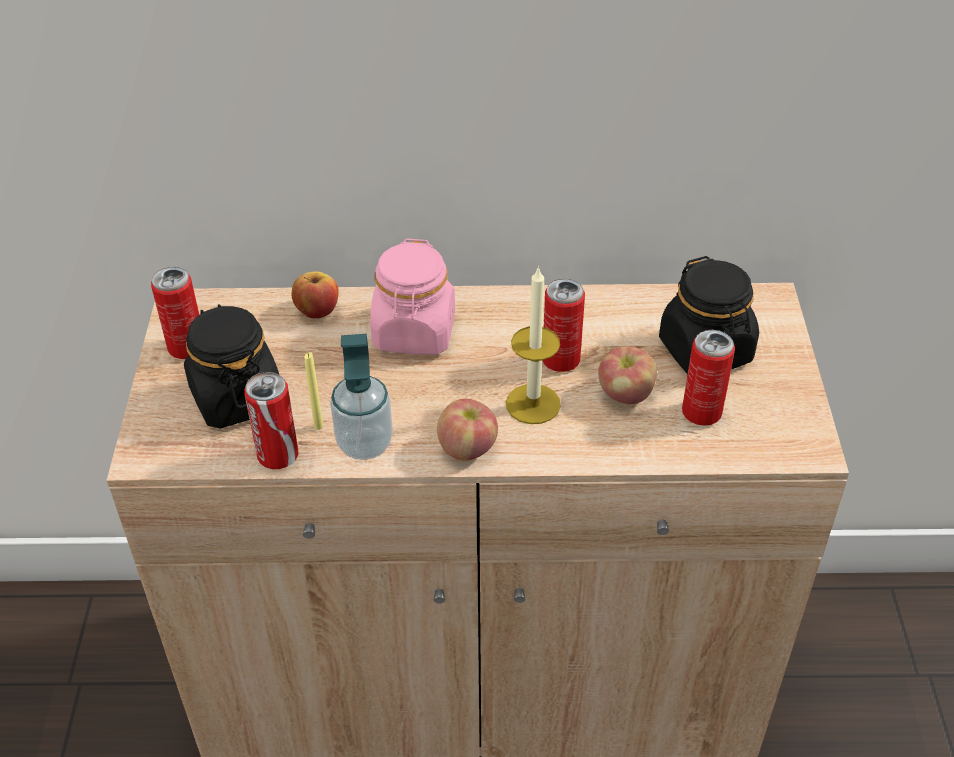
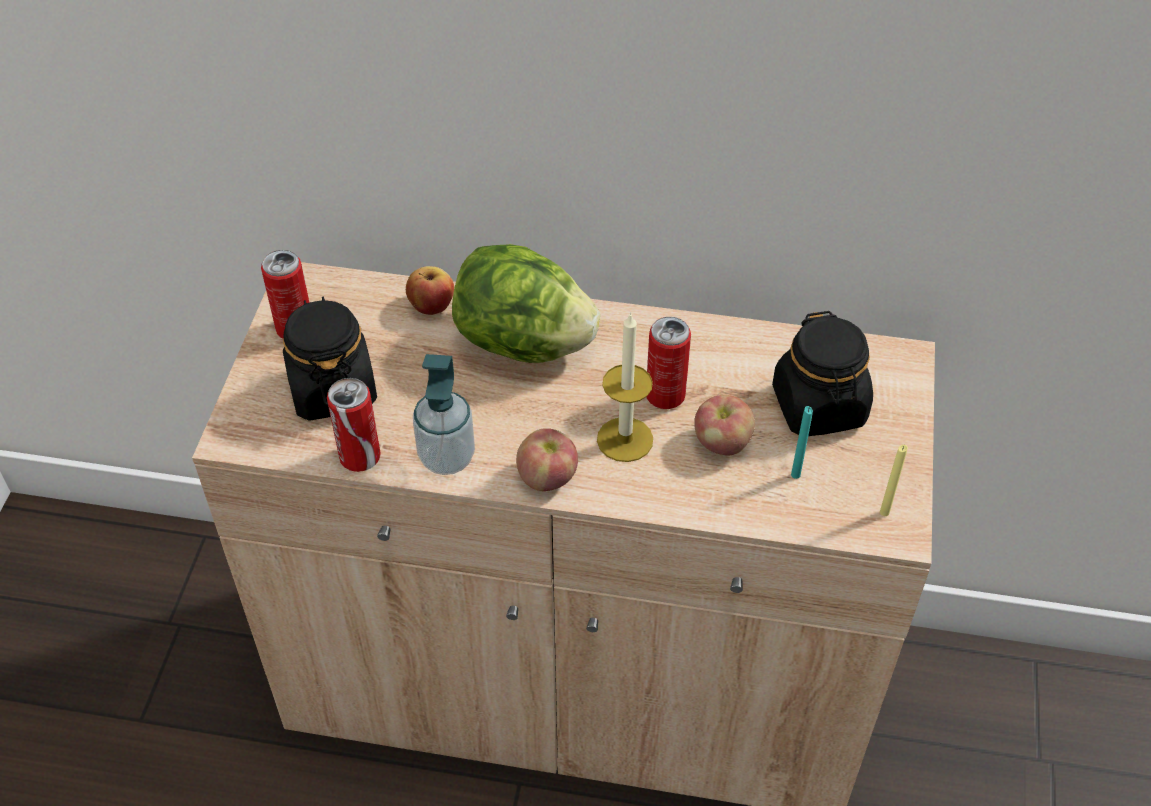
camera: 10 degrees right, 5 degrees up
yellow candle [304,352,323,430] -> yellow candle moved to [880,445,908,516]
pink jar [370,239,455,355] -> lettuce [452,244,600,363]
can [682,330,735,426] -> turquoise candle [791,406,813,479]

